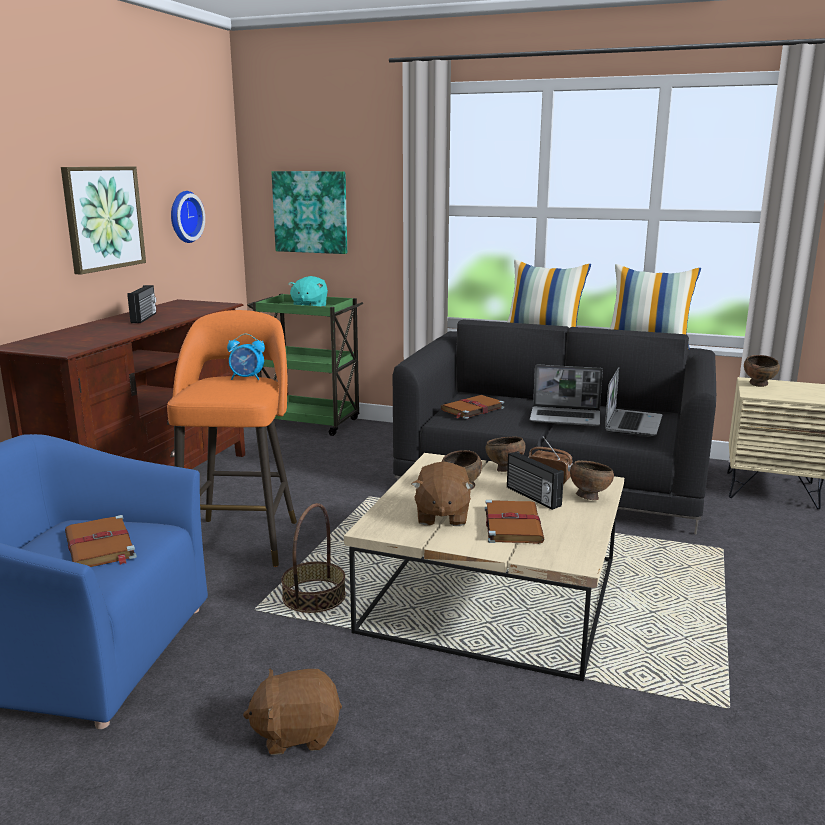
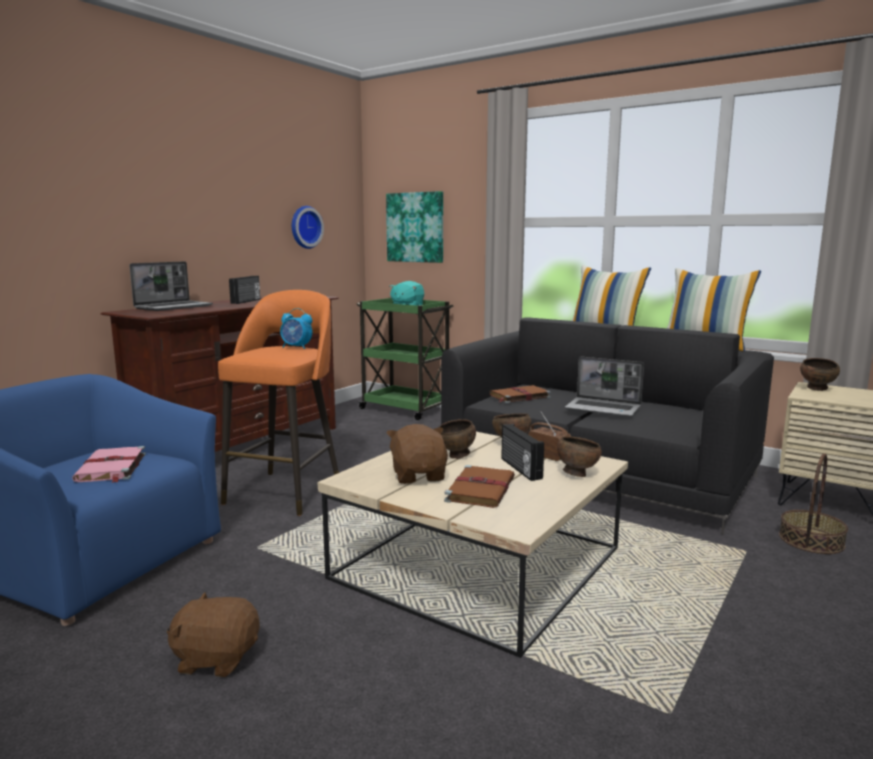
camera: 15 degrees right, 5 degrees down
picture [61,167,146,275] -> none
brown book [65,515,137,567] -> pink book [72,446,146,483]
basket [281,503,346,613] -> basket moved to [779,453,848,554]
brown plush toy [411,461,474,526] -> brown plush toy turned 150 degrees clockwise [387,424,448,484]
laptop [605,367,663,436] -> laptop moved to [129,261,213,311]

